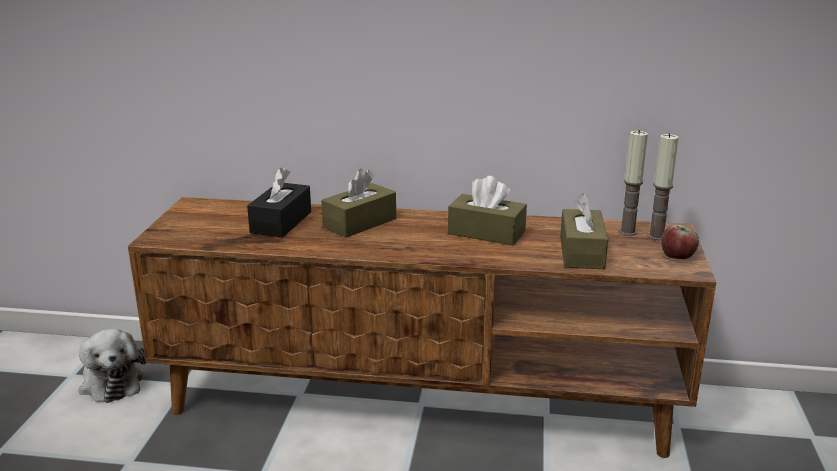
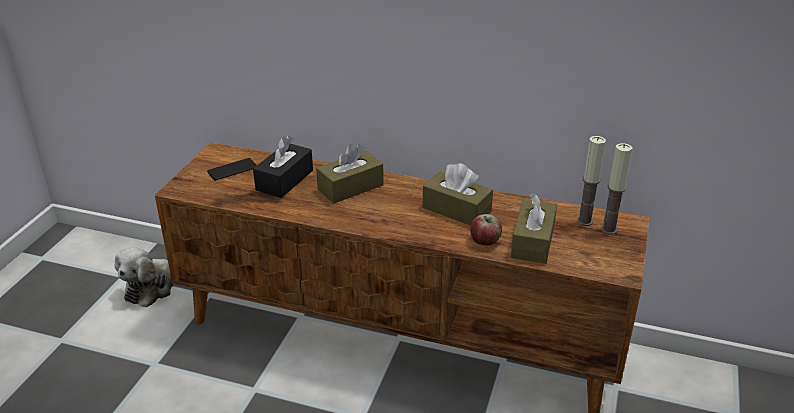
camera: 10 degrees right, 10 degrees up
plush toy [78,329,146,403] -> plush toy turned 45 degrees clockwise [115,247,173,307]
apple [661,225,699,259] -> apple moved to [470,214,502,245]
none -> phone [207,158,257,181]

